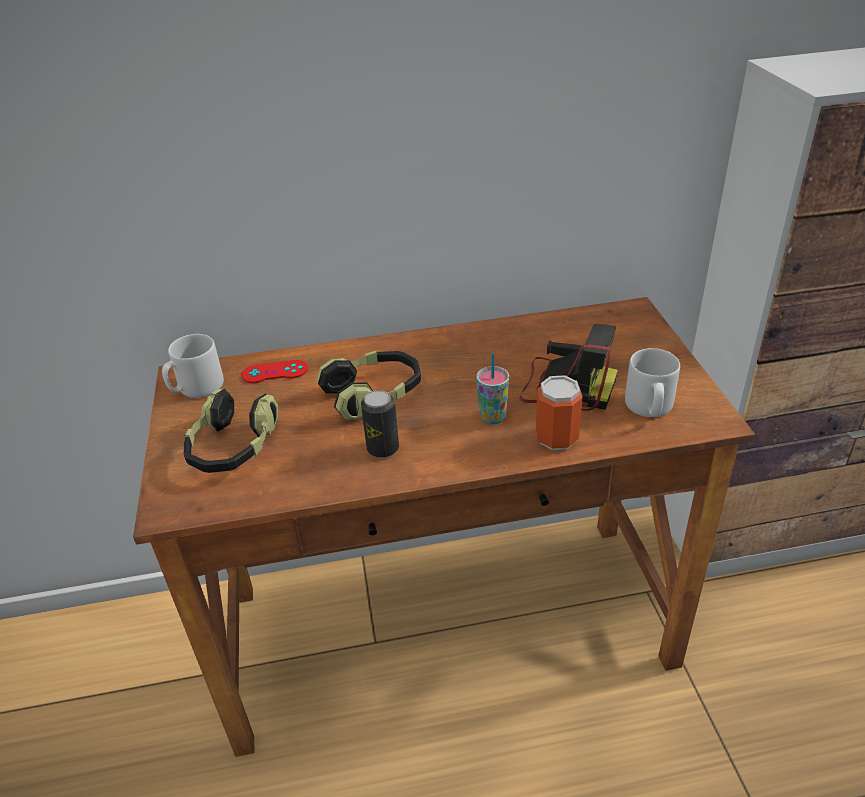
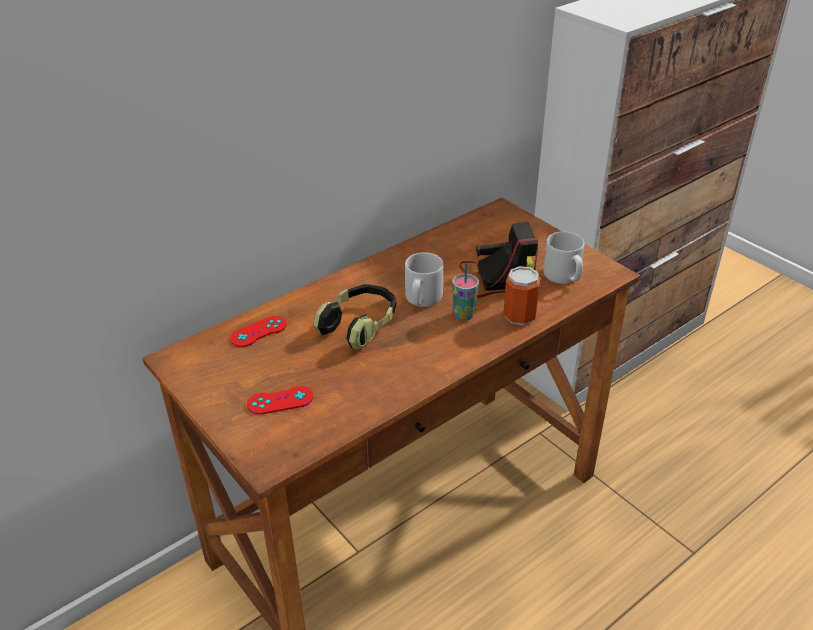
camera: 30 degrees left, 0 degrees up
grey mug [162,334,224,398] -> grey mug moved to [405,252,444,307]
headphones [184,389,278,473] -> red game controller [247,386,313,415]
can [361,390,399,458] -> none

